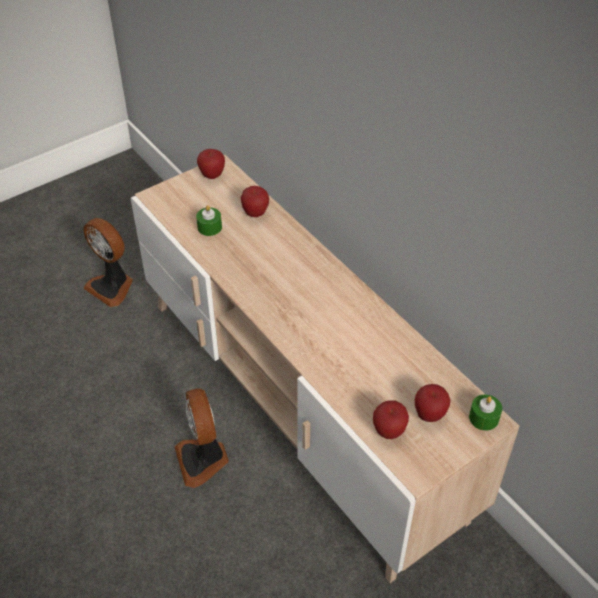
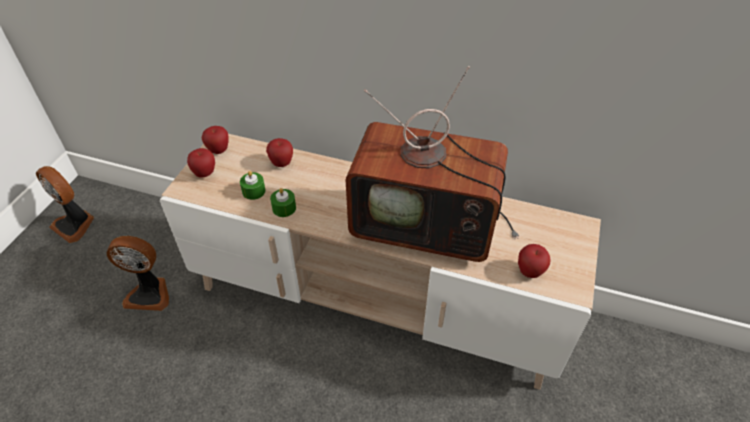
camera: 35 degrees left, 0 degrees up
fan [175,388,229,488] -> fan moved to [36,166,94,243]
apple [415,384,450,422] -> apple moved to [187,148,215,178]
green candle [469,395,502,431] -> green candle moved to [270,188,296,217]
none -> television [346,66,519,262]

